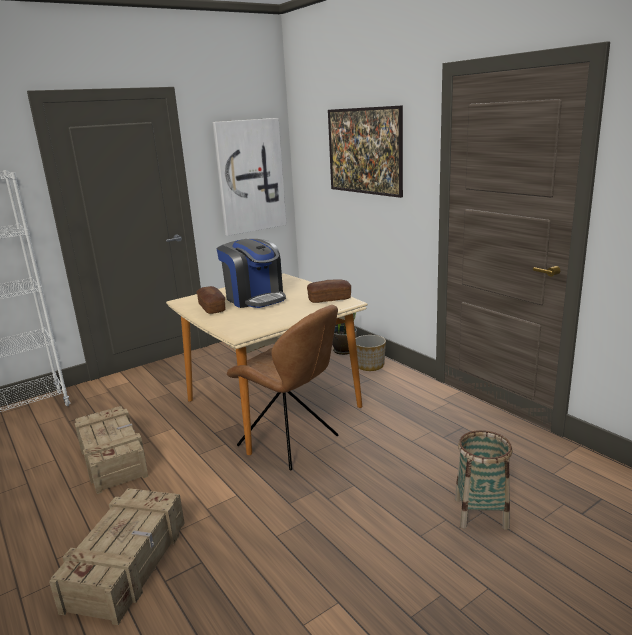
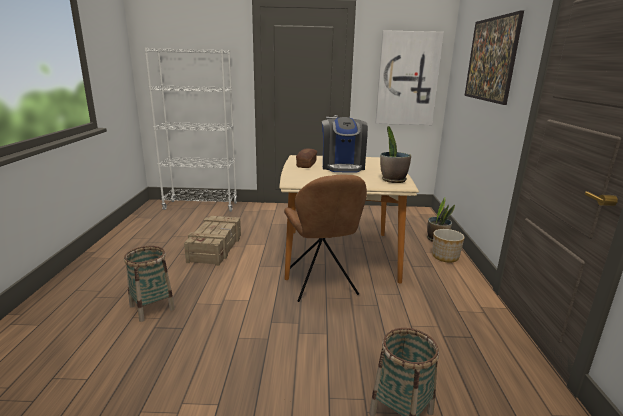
camera: 35 degrees right, 0 degrees up
crate [49,488,185,625] -> basket [124,246,175,322]
bread [307,279,351,303] -> potted plant [380,126,411,183]

